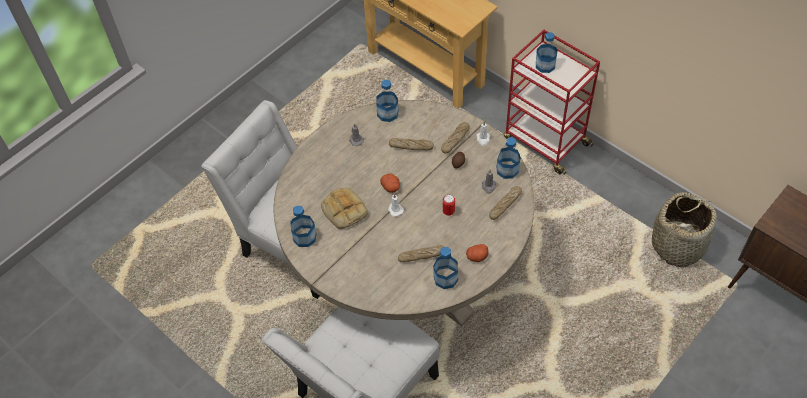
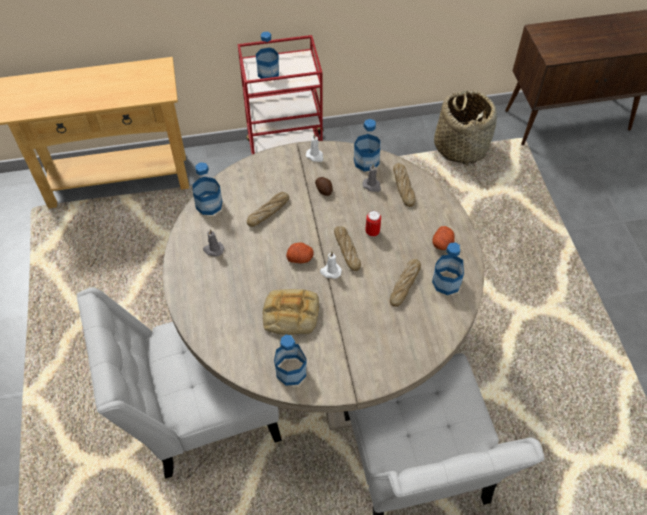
camera: 55 degrees left, 0 degrees up
bread [441,122,470,154] -> bread moved to [334,226,361,271]

